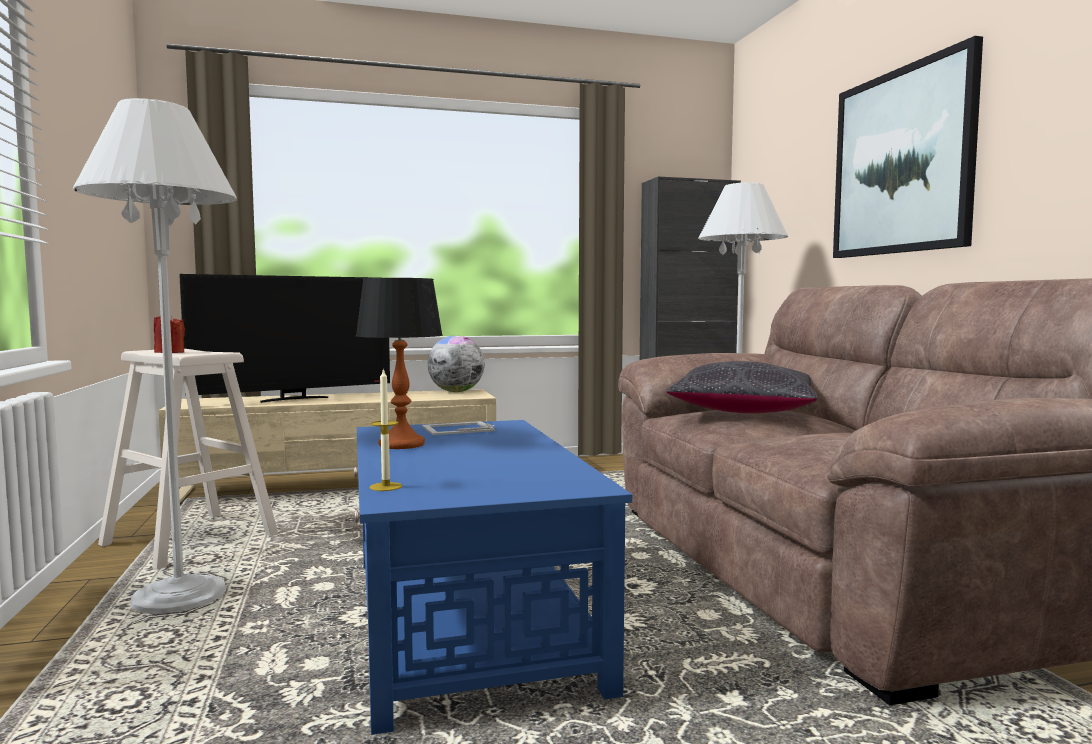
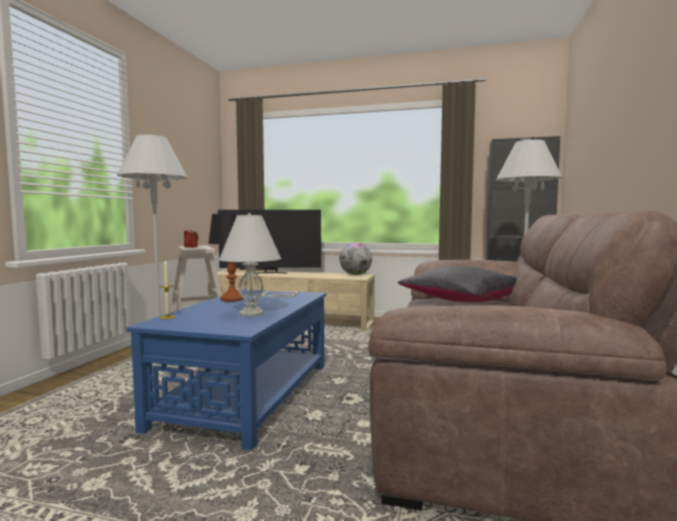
camera: 30 degrees right, 0 degrees up
picture [833,36,983,258] -> none
none -> white table lamp [219,213,281,316]

